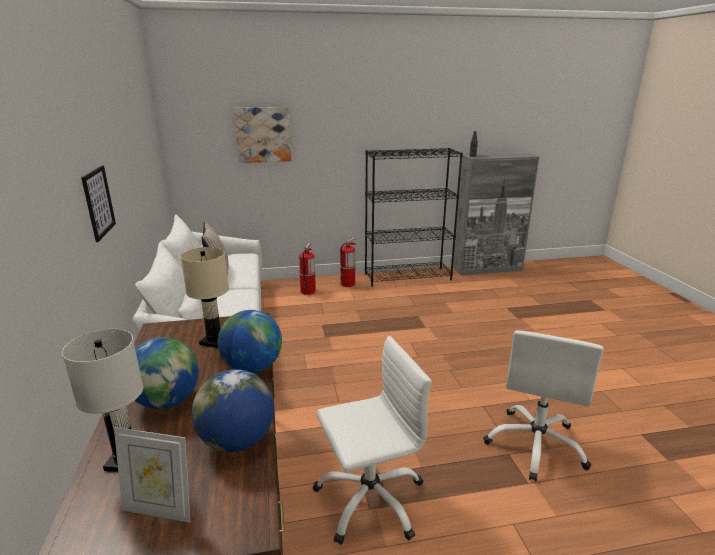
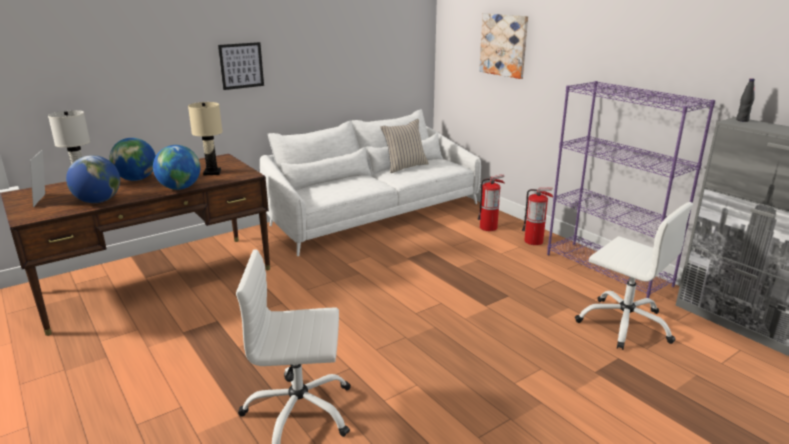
camera: 65 degrees right, 0 degrees up
white office chair [313,336,432,545] -> white office chair moved to [575,202,693,350]
black bookcase [365,148,463,286] -> purple bookcase [547,81,715,298]

